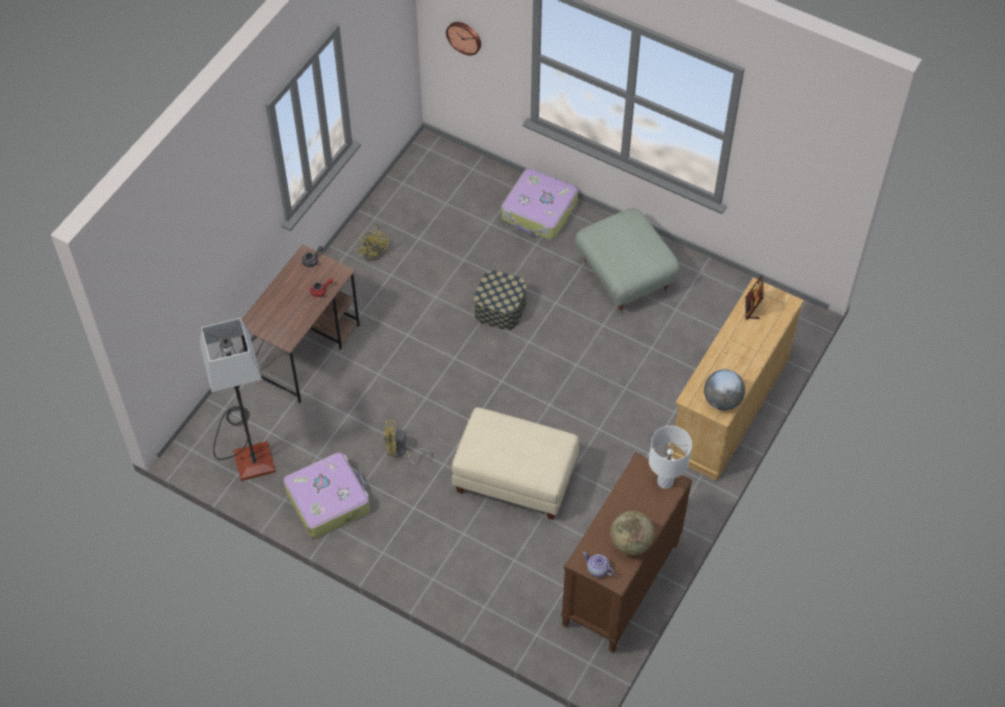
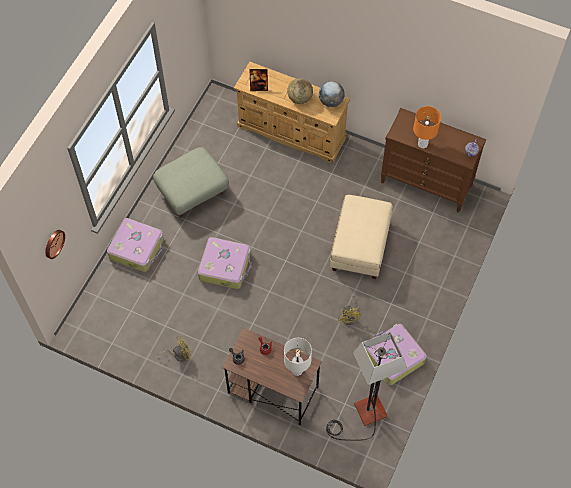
camera: 95 degrees left, 5 degrees up
storage box [474,270,527,330] -> suitcase [198,237,252,289]
globe [610,511,655,555] -> globe moved to [287,78,313,104]
white table lamp [649,426,692,489] -> white table lamp moved to [284,338,312,376]
none -> orange table lamp [413,106,441,148]

